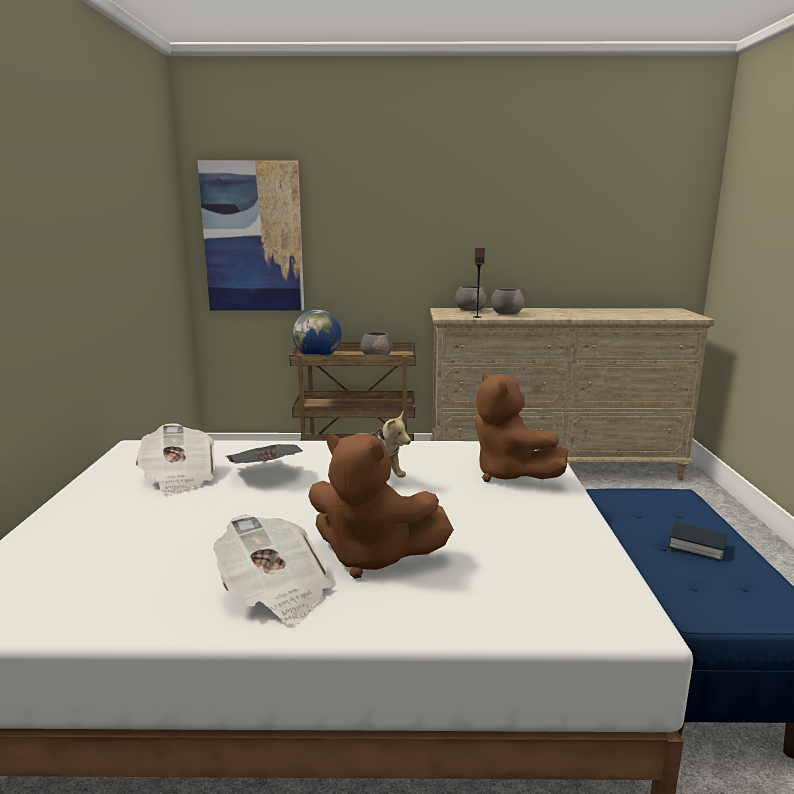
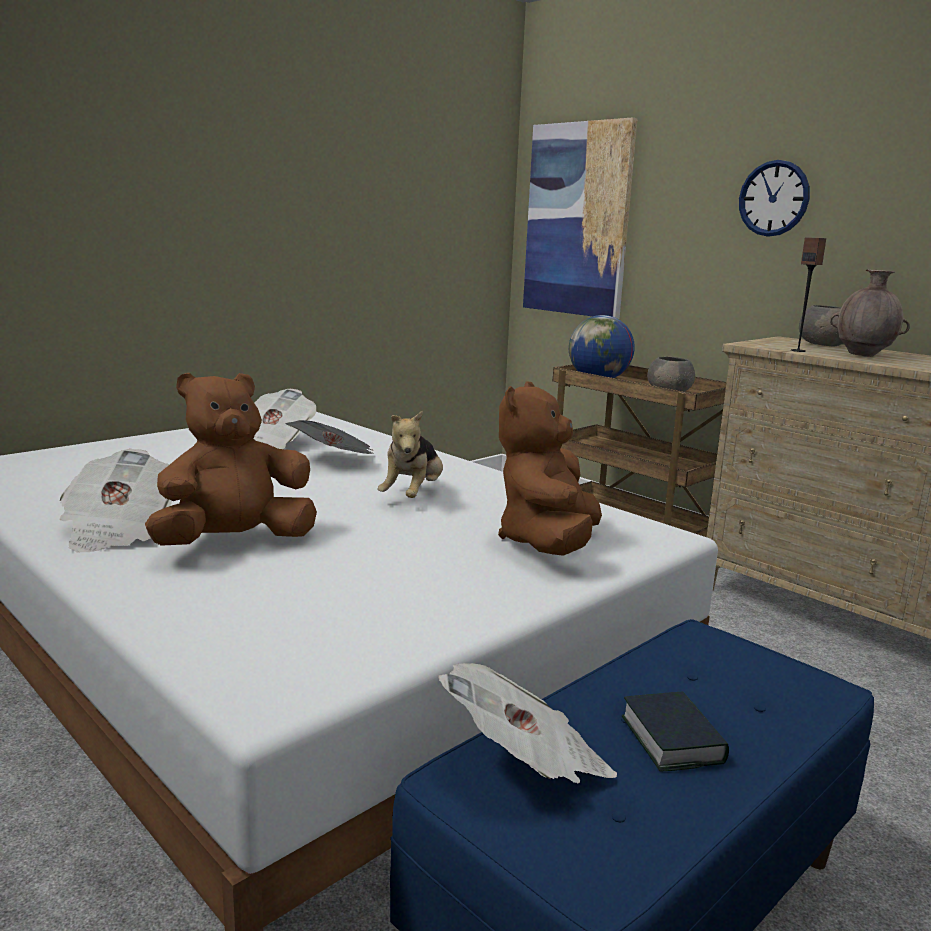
camera: 45 degrees right, 0 degrees up
brown plush toy [309,433,454,579] -> brown plush toy turned 75 degrees clockwise [145,373,317,546]
grey bowl [491,289,525,314] -> brown vase [830,269,910,357]
none -> newspaper [438,663,617,783]
none -> wall clock [739,160,810,237]

